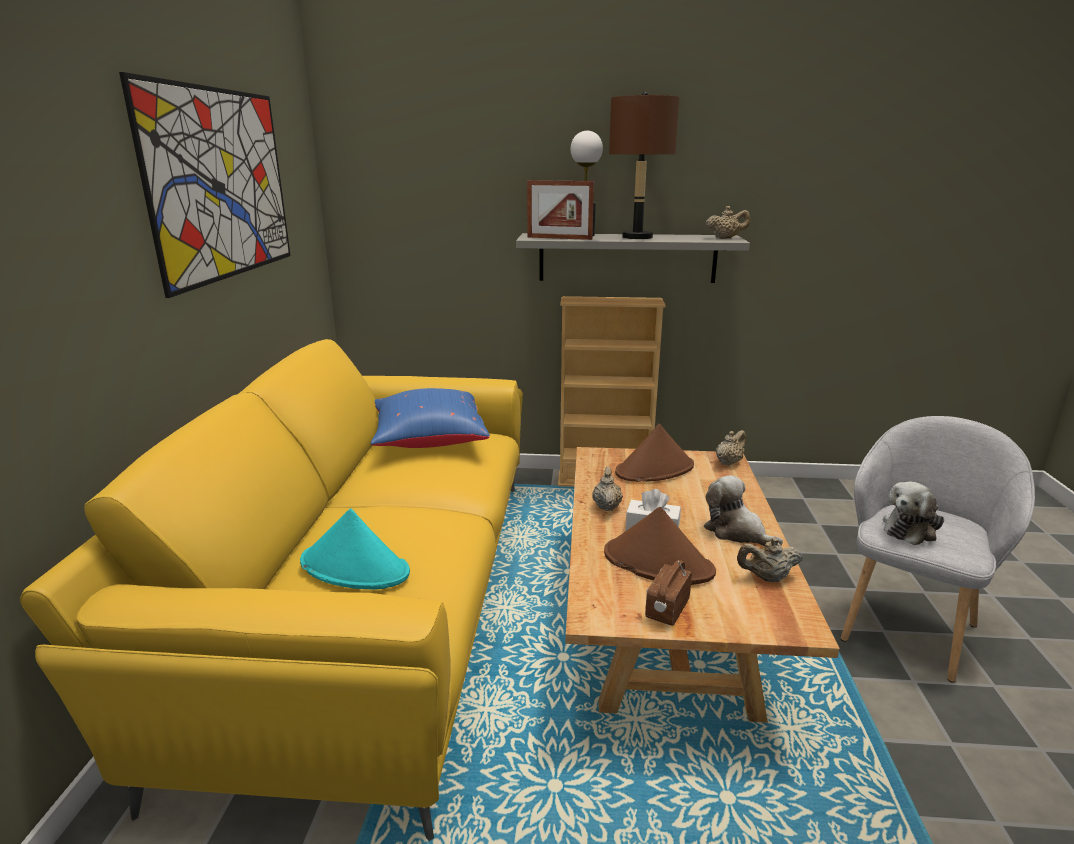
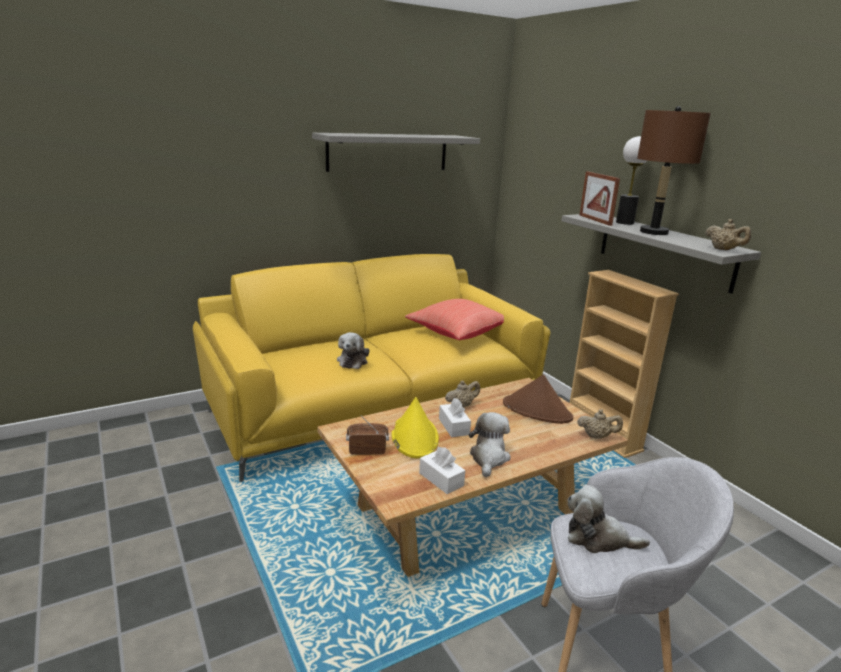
camera: 55 degrees right, 0 degrees up
picture [119,72,291,298] -> grey shelf [312,133,480,172]
turquoise hat [300,508,410,589] -> none
blue pillow [370,388,490,448] -> red pillow [405,299,504,340]
brown hat [604,506,716,585] -> yellow hat [392,397,439,458]
beige teapot [737,538,803,582] -> white tissue box [419,447,465,494]
none -> plush toy [337,332,369,369]

